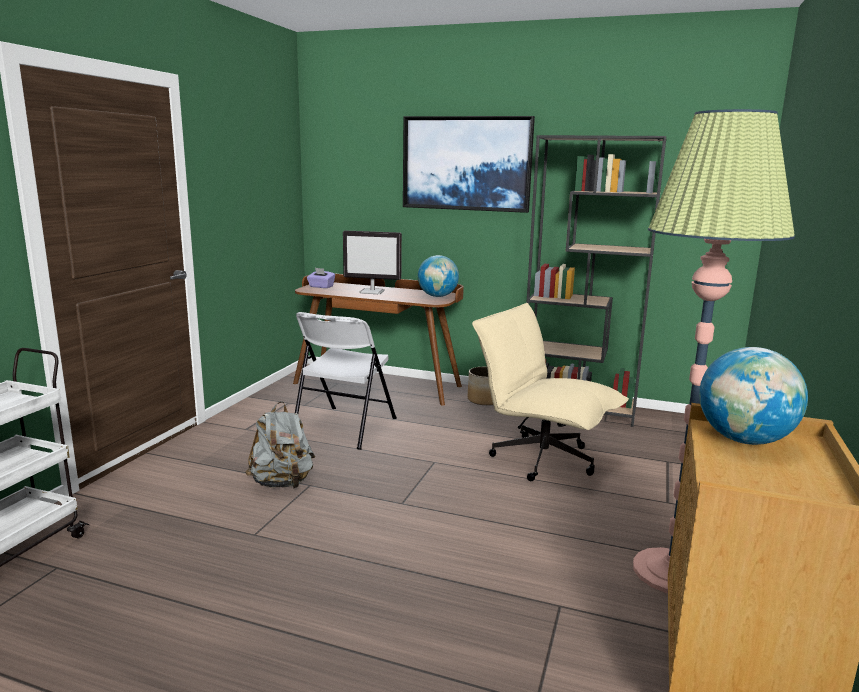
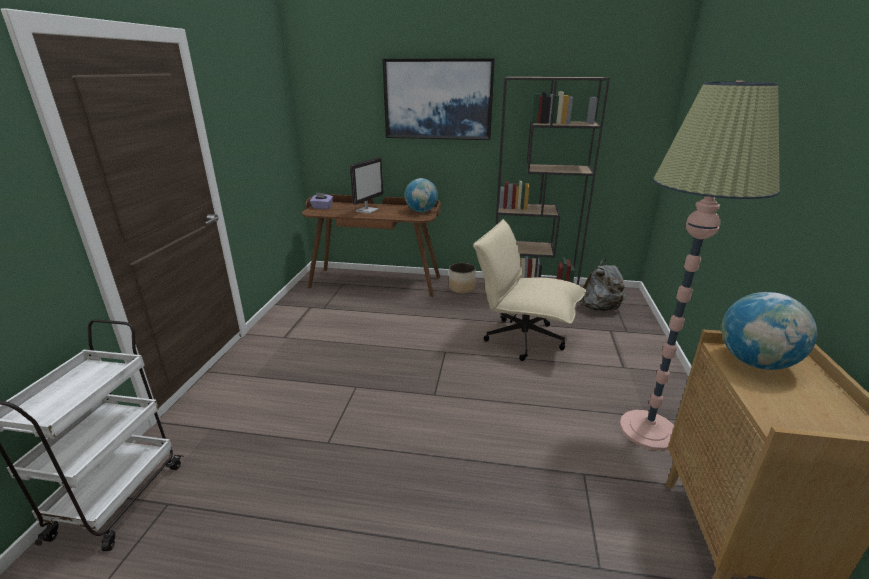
camera: 10 degrees left, 10 degrees up
grey backpack [245,401,315,489] -> grey backpack moved to [579,259,626,311]
white chair [295,312,397,450] -> none
monitor [343,230,402,294] -> monitor turned 60 degrees counterclockwise [350,157,383,214]

